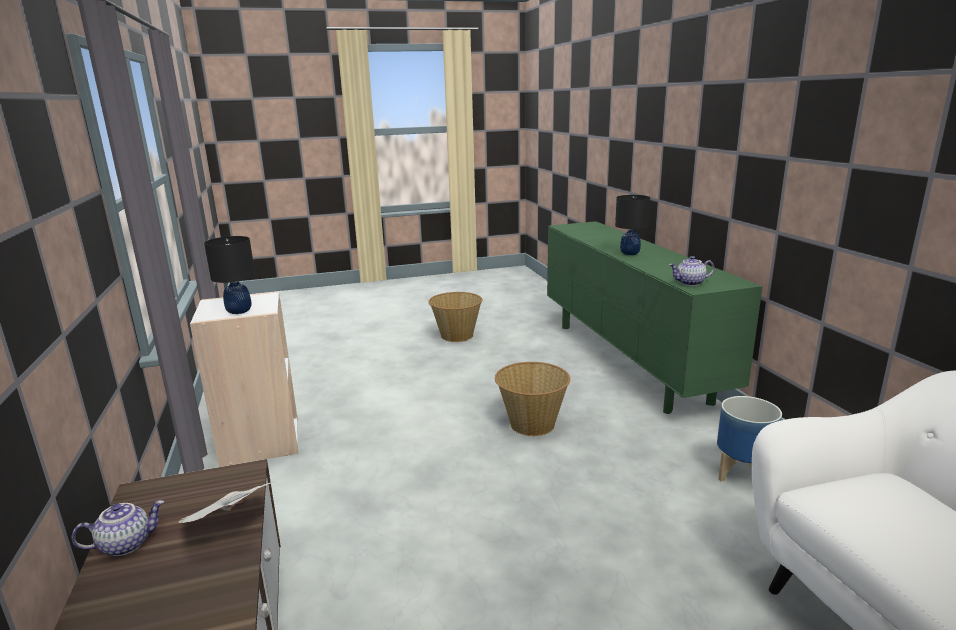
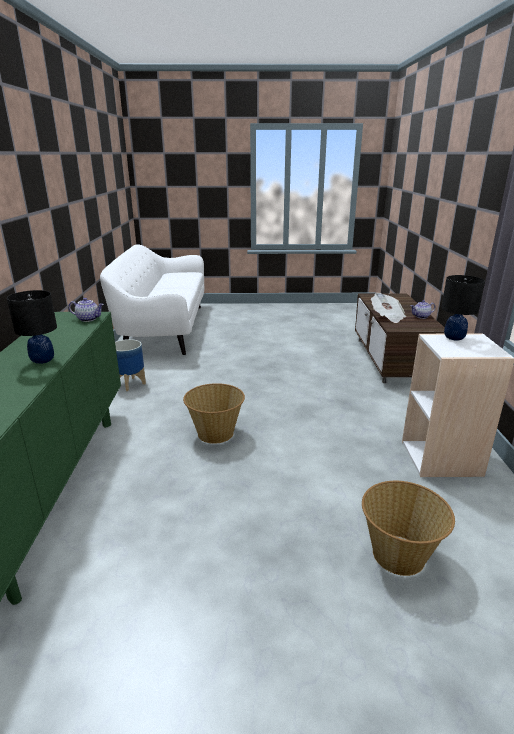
camera: 165 degrees left, 5 degrees up
basket [428,292,482,342] -> basket moved to [362,481,455,576]

